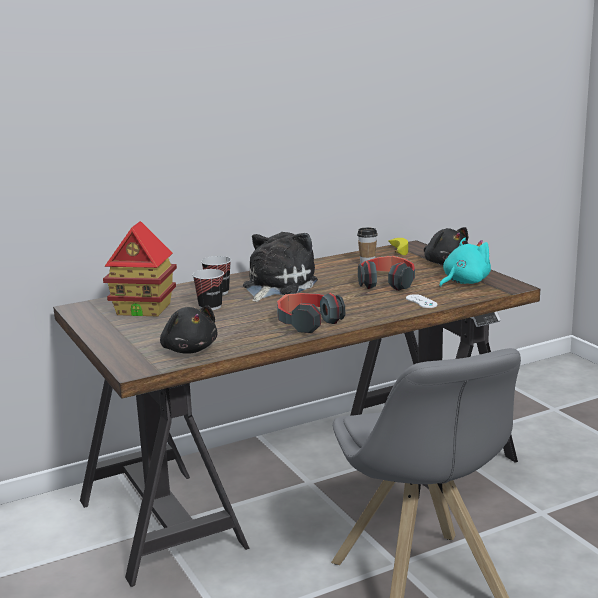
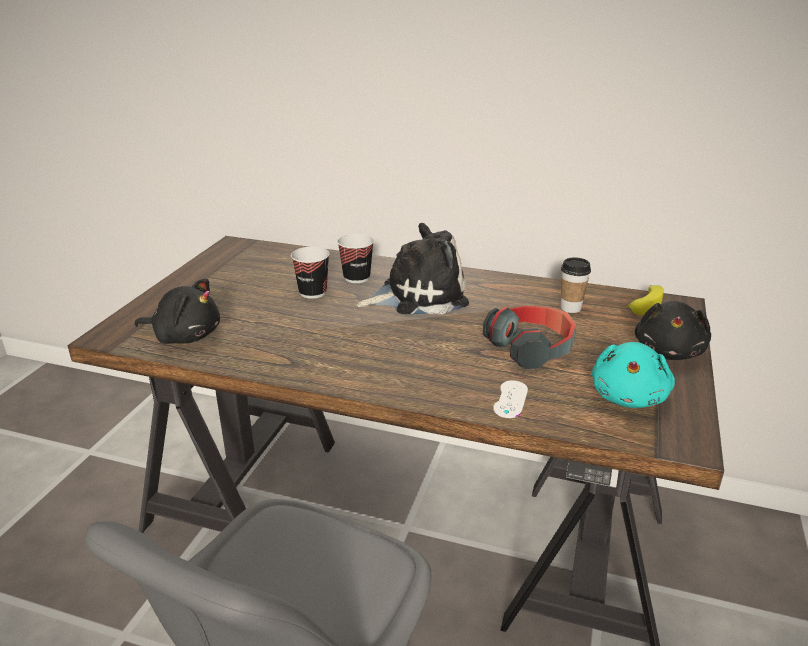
camera: 45 degrees right, 10 degrees up
toy house [103,221,177,317] -> none
black plush toy [160,306,217,354] -> black plush toy turned 90 degrees counterclockwise [135,278,220,344]
headphones [277,293,345,333] -> none
turquoise plush toy [439,238,491,288] -> turquoise plush toy turned 105 degrees clockwise [592,342,675,408]

